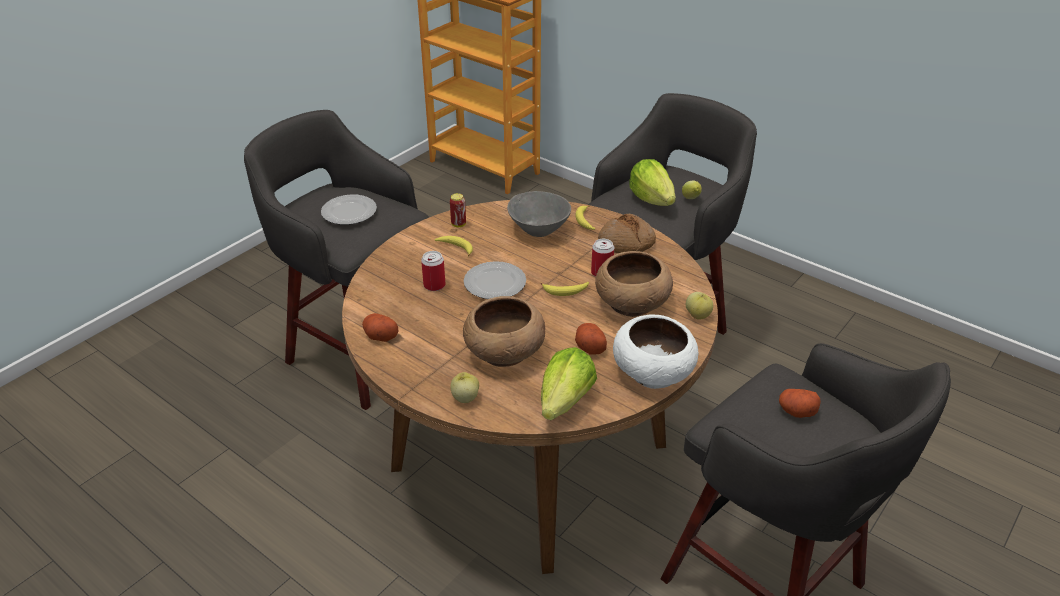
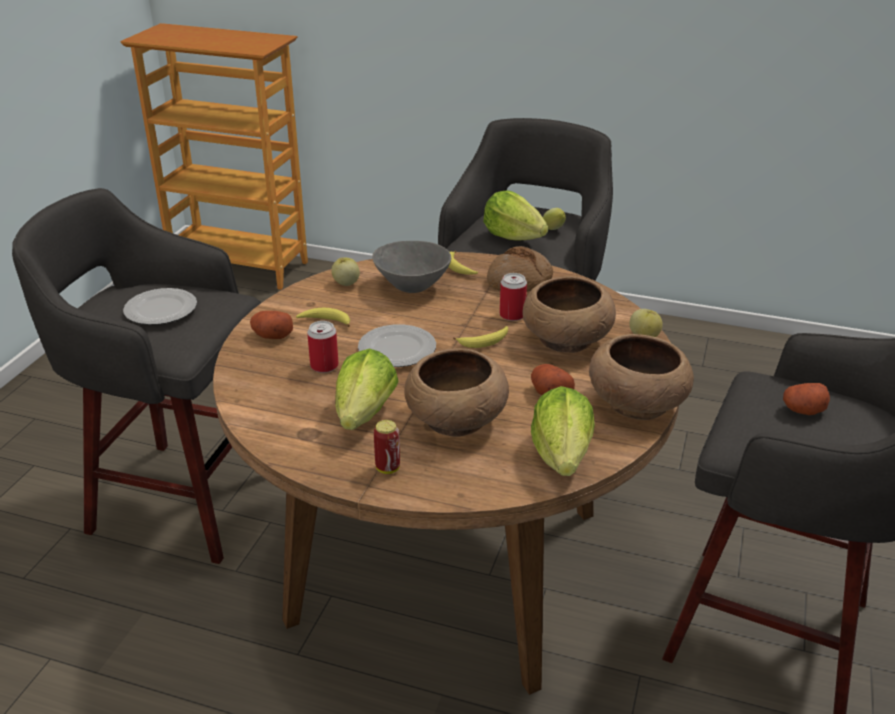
camera: 20 degrees left, 5 degrees down
potato [362,313,399,342] -> potato moved to [250,311,293,339]
can [450,193,466,227] -> can moved to [374,420,400,474]
apple [450,372,479,403] -> apple moved to [331,257,360,286]
white bowl [613,315,699,389] -> brown bowl [589,334,694,420]
none -> lettuce [335,349,399,430]

